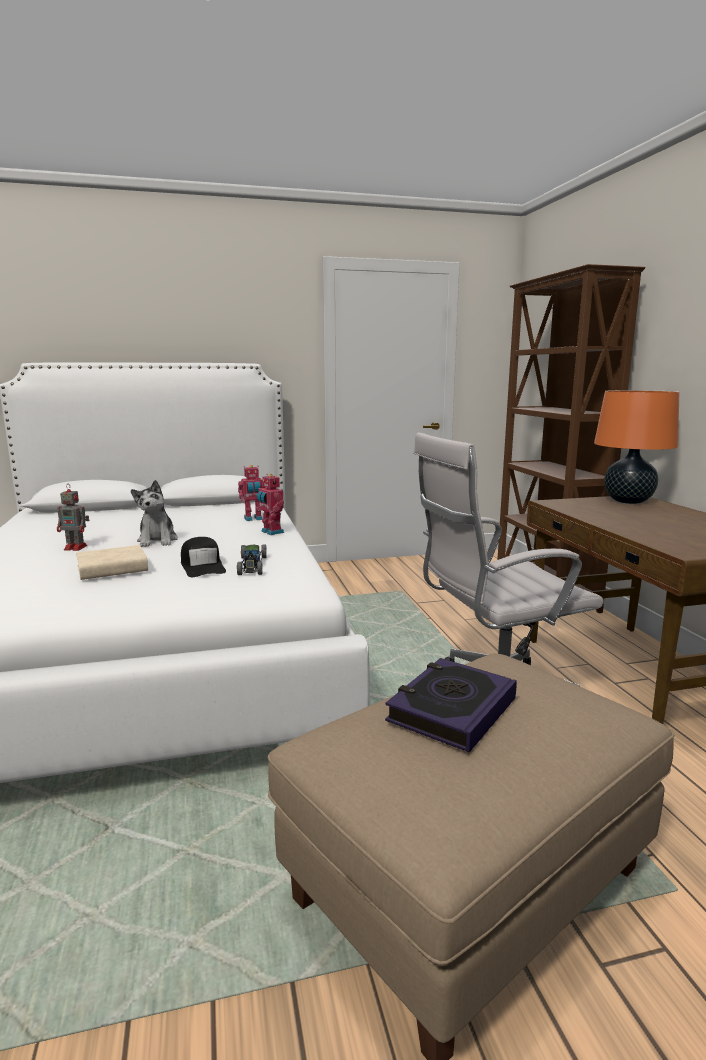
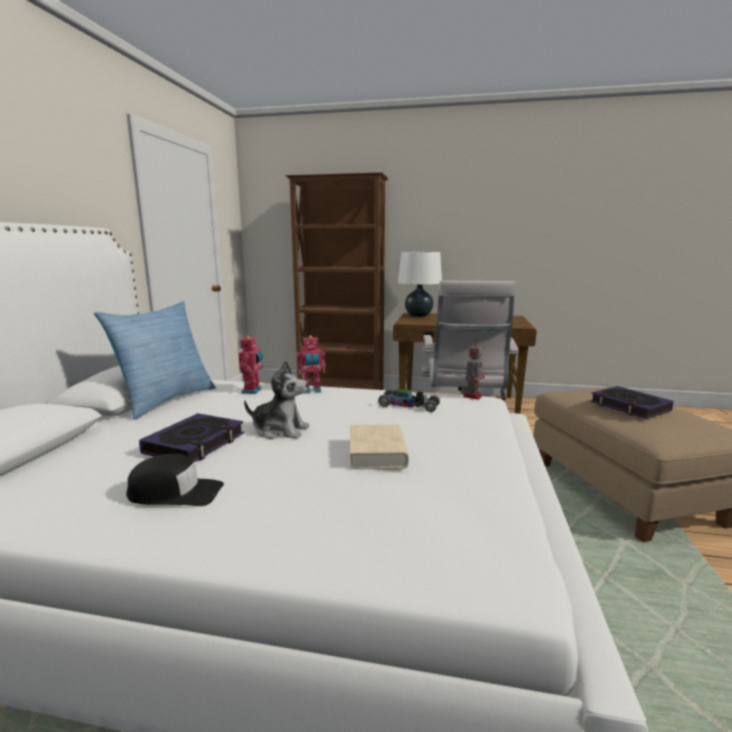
camera: 65 degrees left, 0 degrees up
toy robot [57,485,89,551] -> toy robot moved to [463,339,485,400]
black cap [181,537,226,577] -> black cap moved to [126,454,224,506]
orange table lamp [594,390,679,504] -> white table lamp [398,252,442,317]
none -> pillow [94,301,216,420]
none -> book [139,413,244,462]

